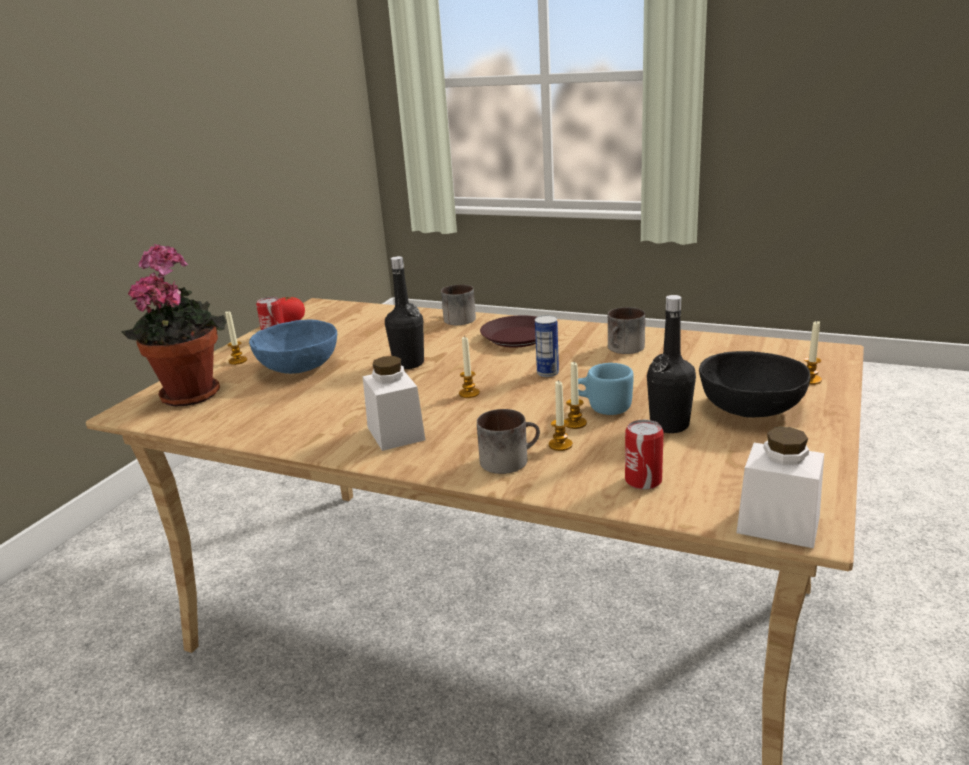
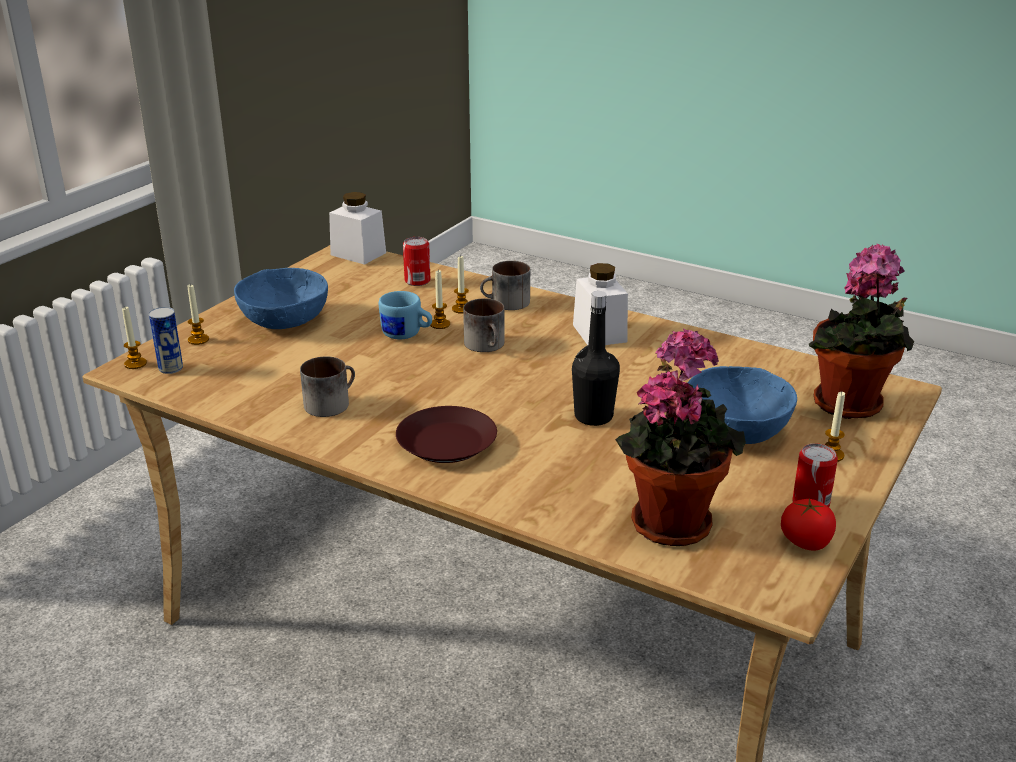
camera: 175 degrees left, 5 degrees up
mug [441,284,476,325] -> mug moved to [463,299,504,352]
candle [459,337,480,398] -> candle moved to [122,307,147,369]
can [535,315,559,377] -> can moved to [149,307,183,374]
black bottle [647,295,696,433] -> none
black bowl [699,351,811,418] -> blue bowl [234,268,328,329]
none -> potted plant [615,328,746,546]

